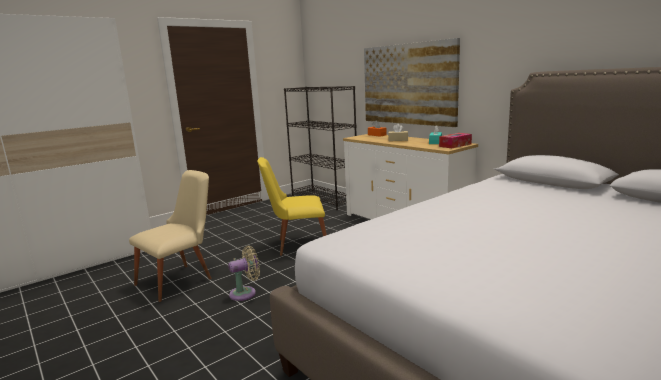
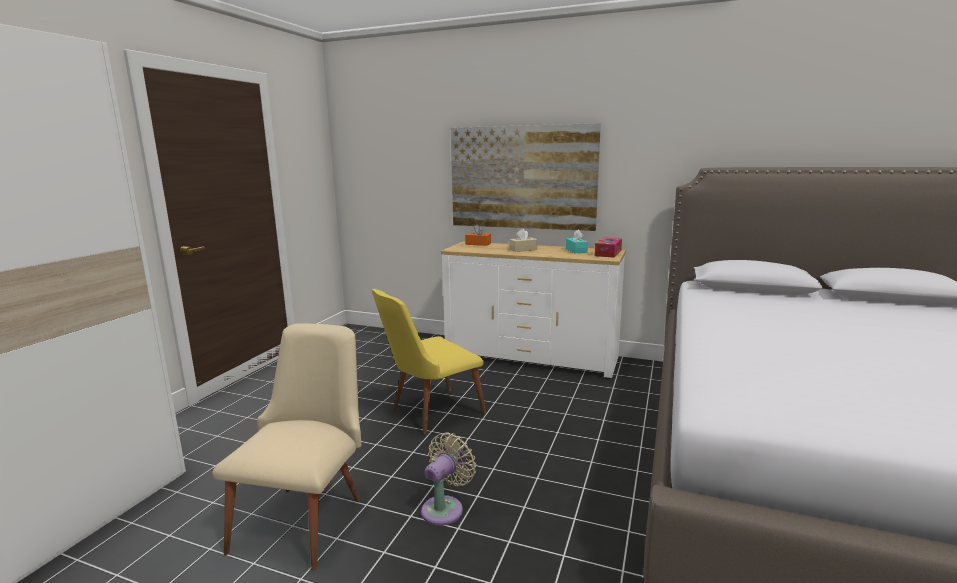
camera: 30 degrees left, 0 degrees up
black bookcase [284,86,357,210] -> none

